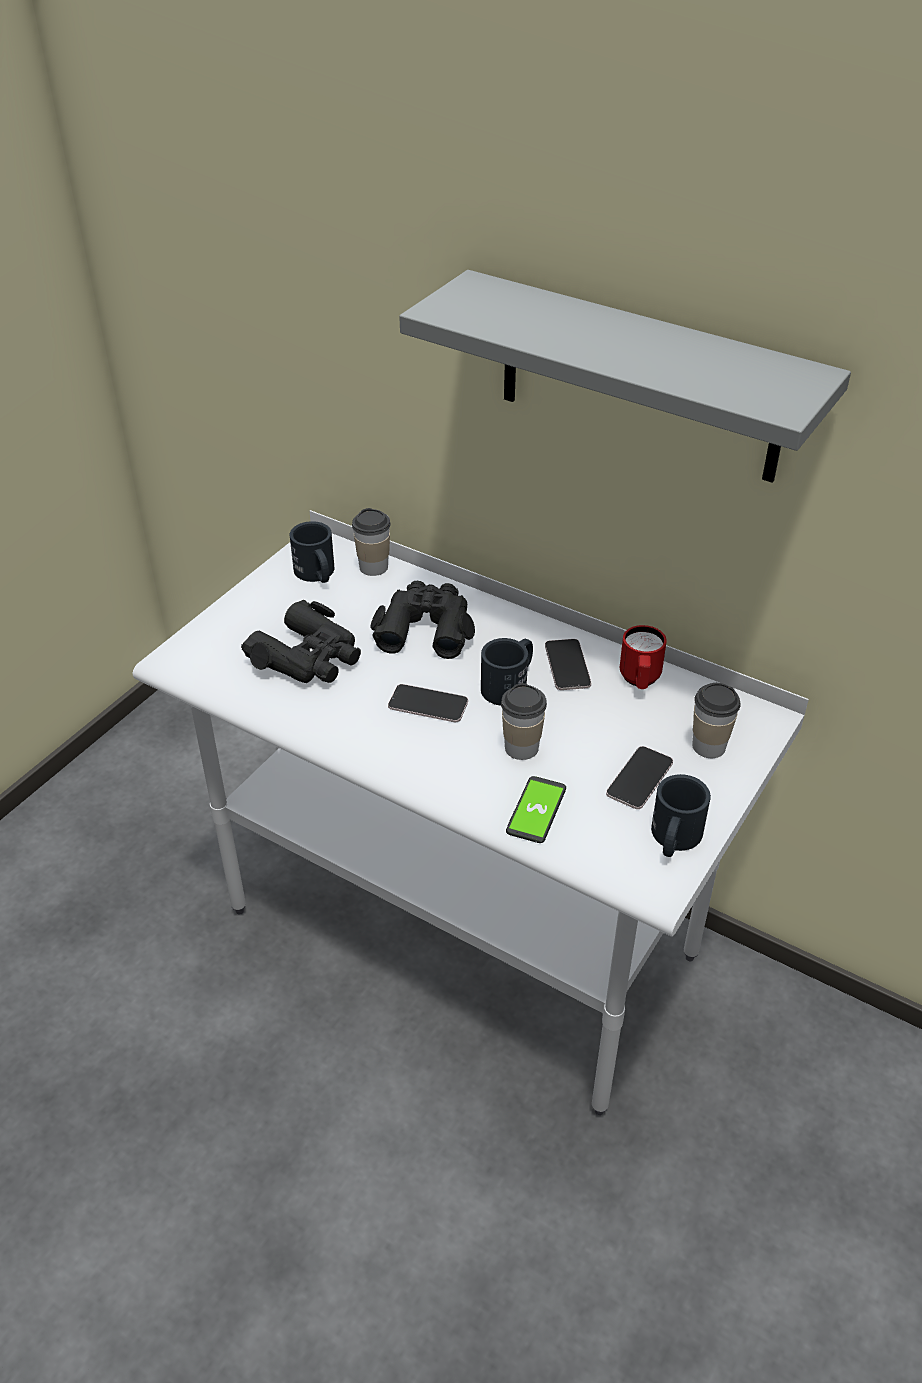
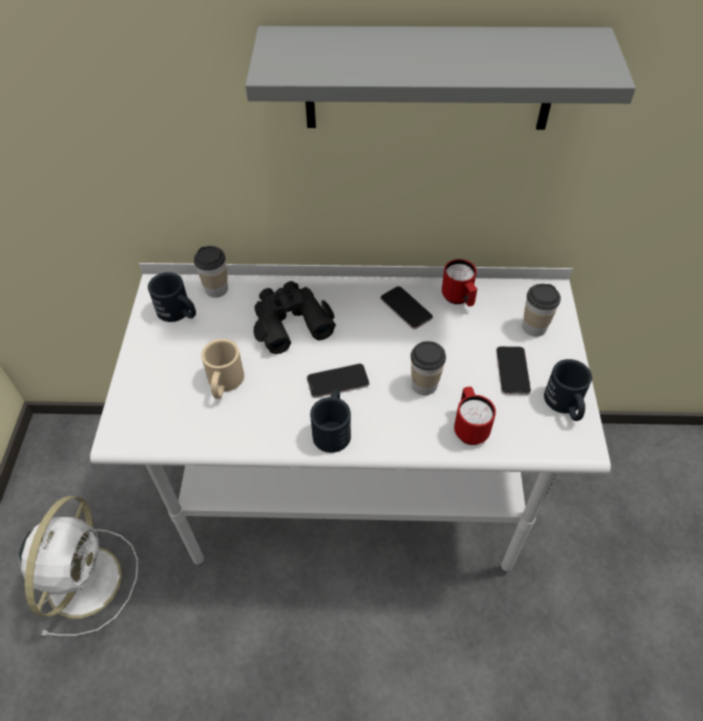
camera: 30 degrees left, 10 degrees up
black binoculars [241,600,361,683] -> beige mug [201,339,244,399]
black mug [481,638,533,706] -> black mug moved to [310,389,351,453]
phone [506,776,566,843] -> red mug [454,387,496,445]
none -> white fan [18,496,138,636]

